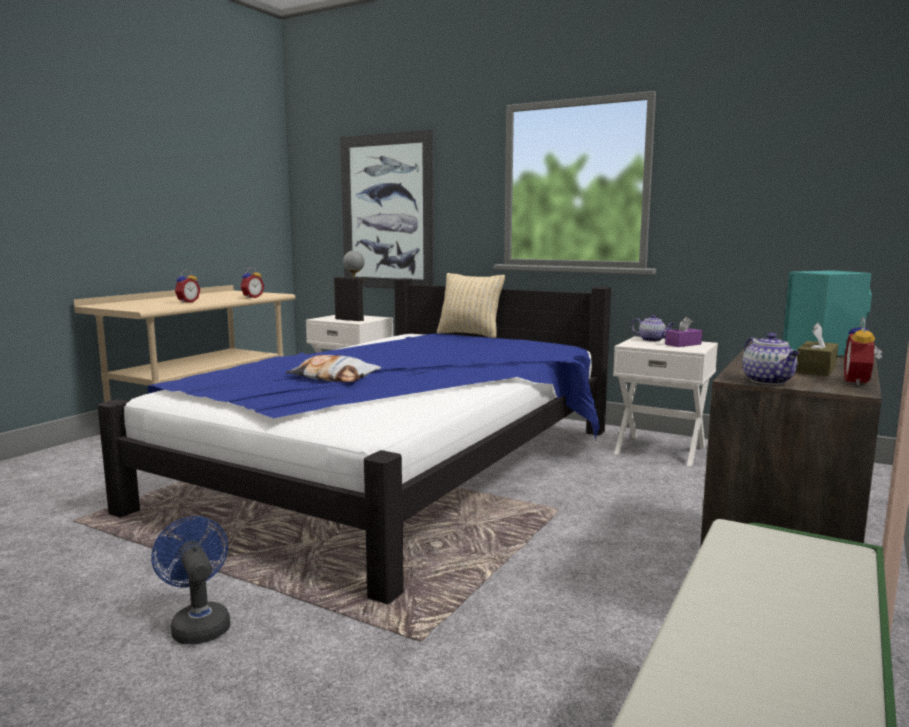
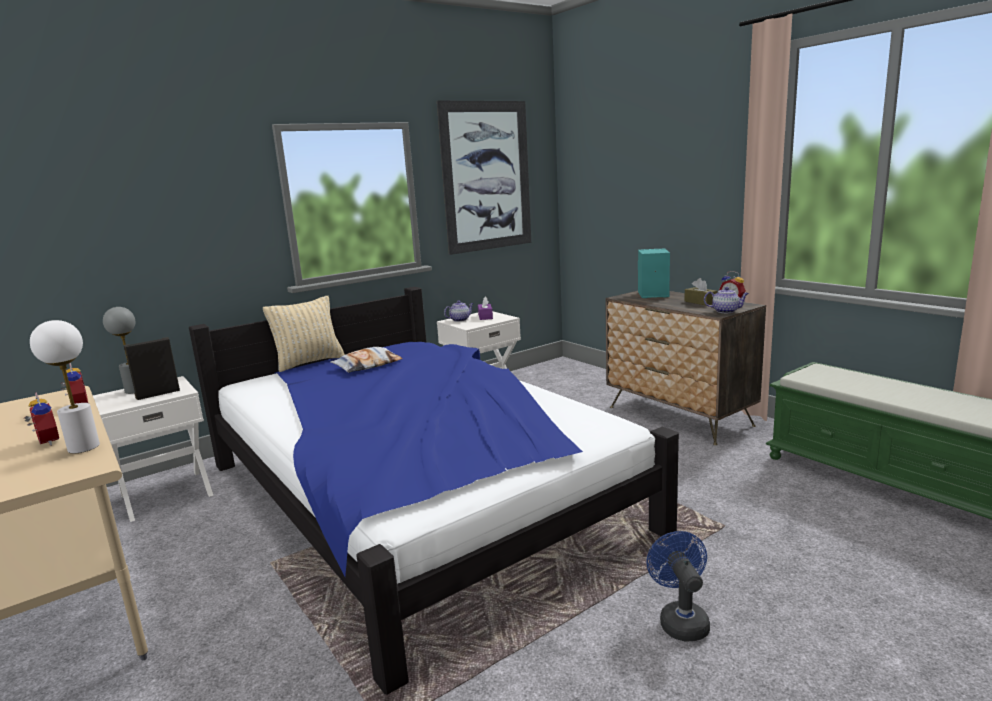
camera: 65 degrees left, 5 degrees up
blue fan [151,516,230,644] -> blue fan turned 90 degrees clockwise [646,531,710,642]
pillow [285,355,381,382] -> pillow moved to [330,347,403,373]
picture [340,130,434,289] -> picture moved to [437,101,531,255]
none -> white table lamp [30,320,100,453]

